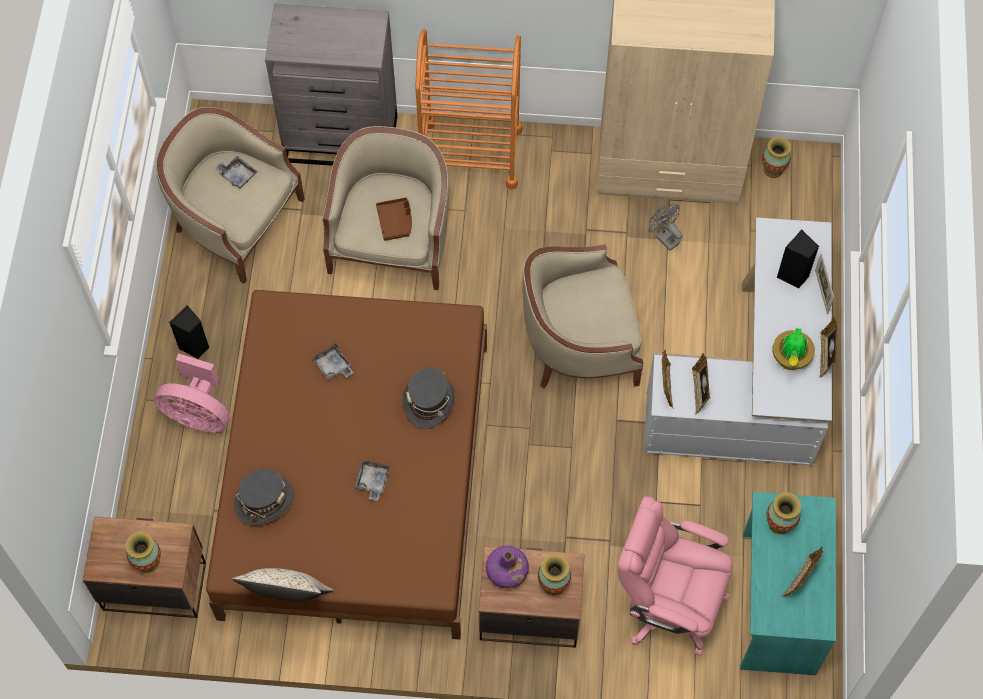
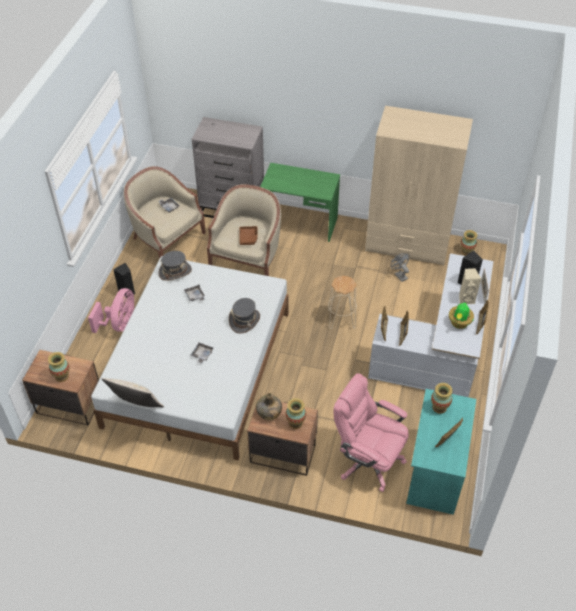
camera: 10 degrees right, 15 degrees down
pink fan [154,354,229,433] -> pink fan turned 105 degrees counterclockwise [88,288,135,333]
brown bed [206,290,487,640] -> white bed [91,256,289,460]
grey hat [234,469,294,526] -> grey hat moved to [159,251,192,281]
orange cart [415,29,522,190] -> green desk [260,163,340,242]
purple bottle [486,546,529,589] -> green bottle [256,393,282,420]
beige armchair [522,244,643,388] -> beige stool [328,276,357,329]
none -> beige speaker [459,268,481,304]

